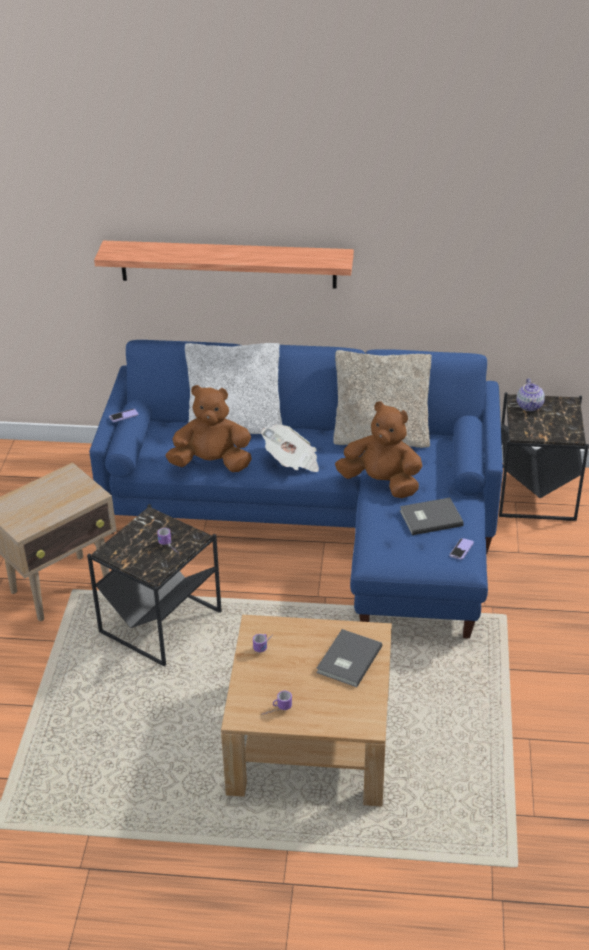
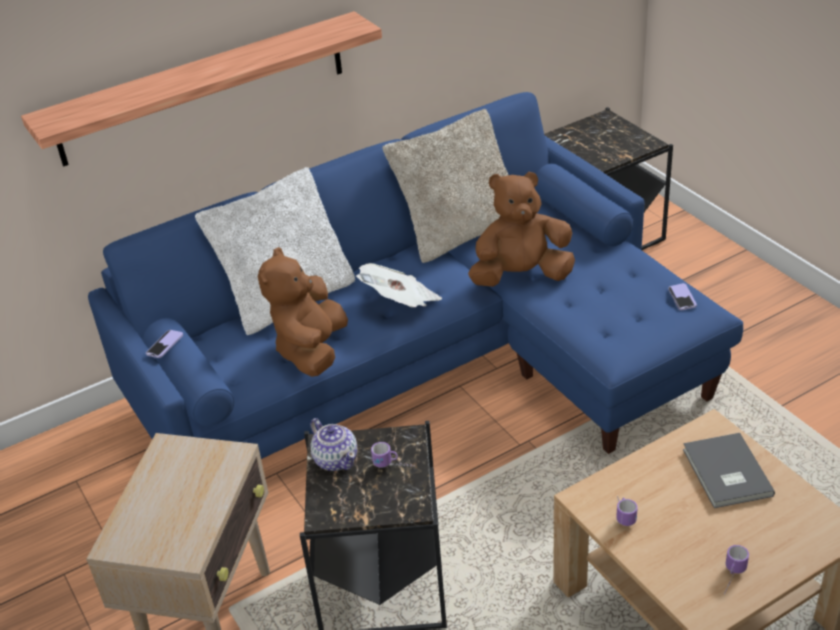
camera: 35 degrees left, 0 degrees up
brown plush toy [166,385,252,472] -> brown plush toy turned 45 degrees counterclockwise [258,247,348,377]
grey book [400,498,464,535] -> none
teapot [517,378,545,411] -> teapot moved to [310,418,357,471]

